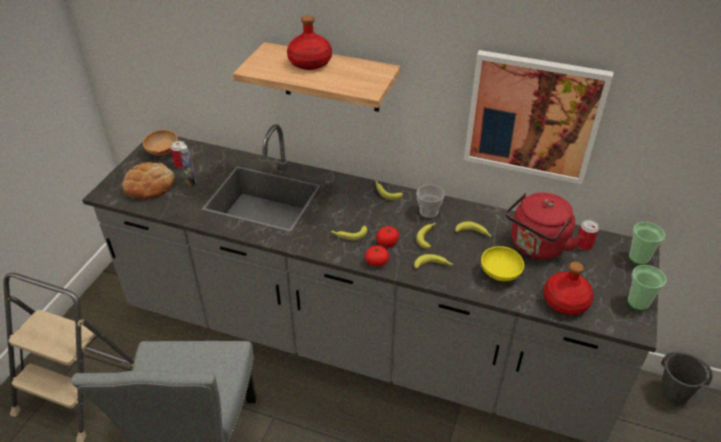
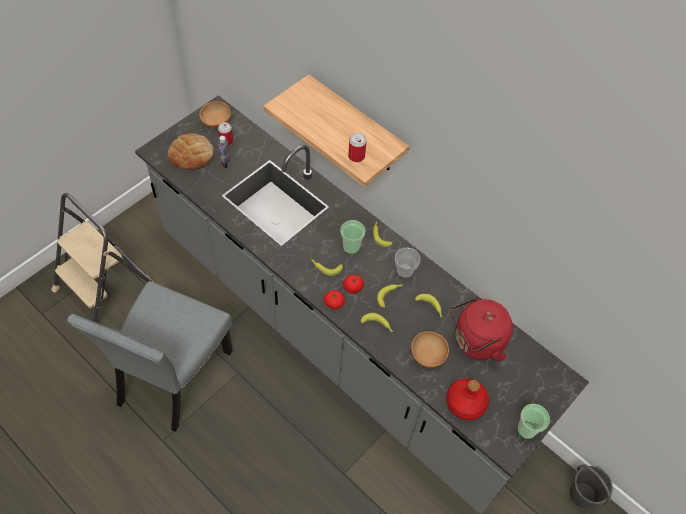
camera: 20 degrees right, 15 degrees up
red bottle [287,15,332,70] -> none
picture [464,50,614,184] -> none
yellow bowl [481,246,524,281] -> brown bowl [411,331,449,367]
can [577,220,599,250] -> can moved to [348,133,367,162]
cup [629,222,665,265] -> cup moved to [340,220,366,254]

